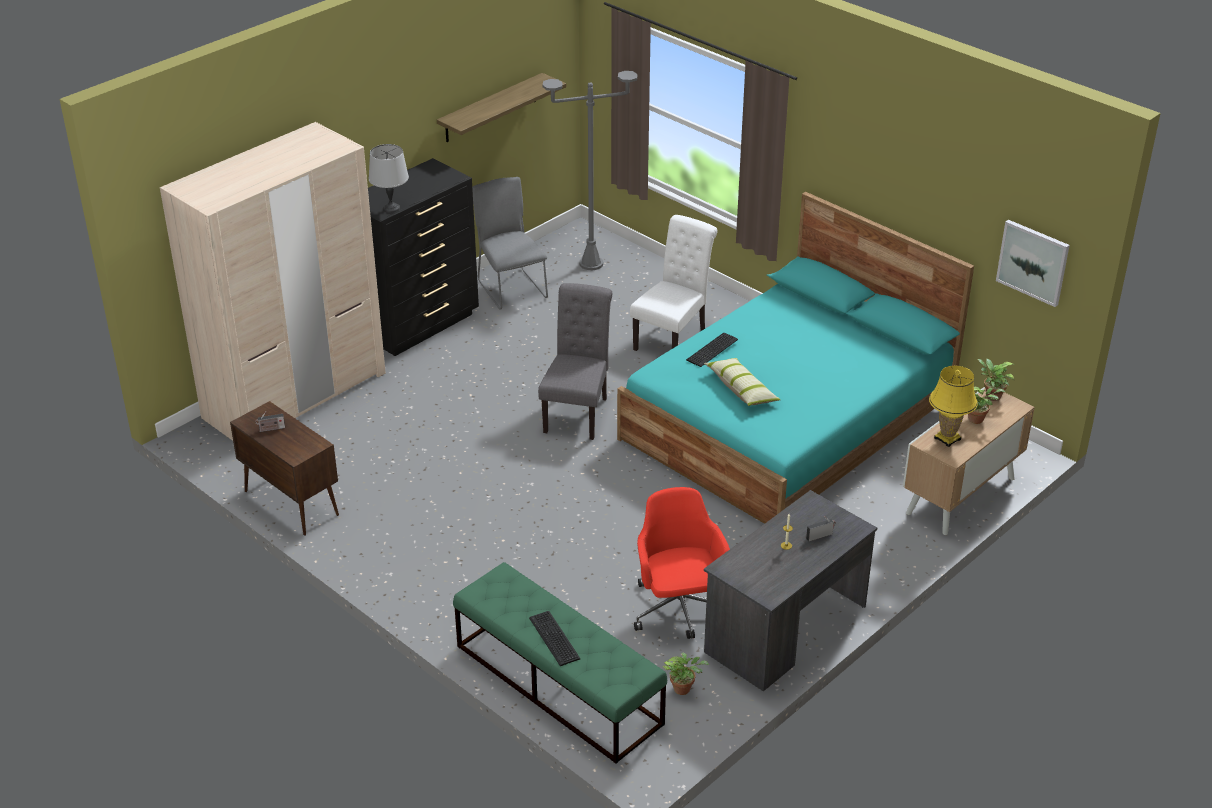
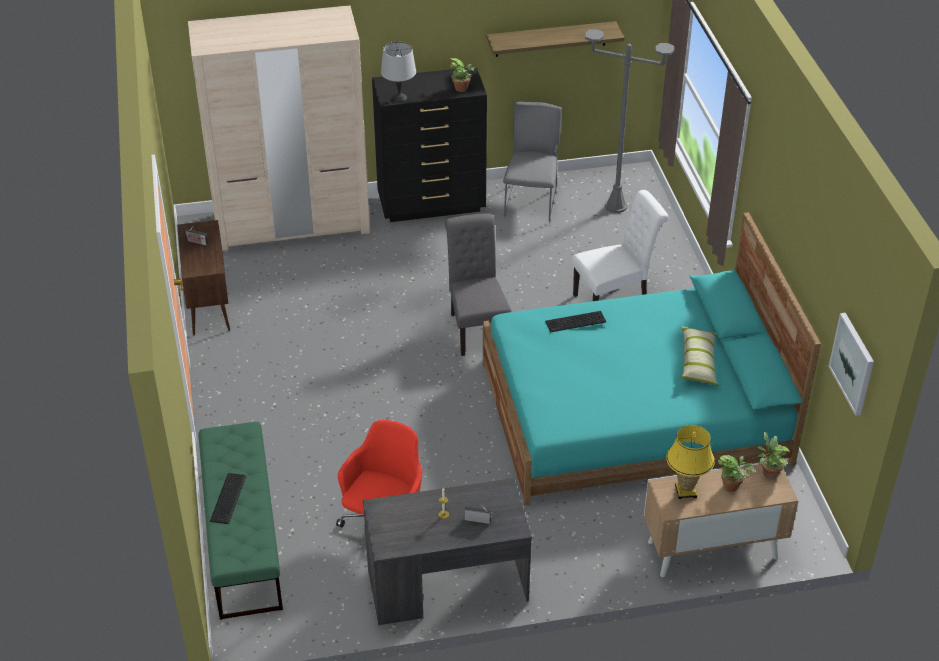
camera: 35 degrees right, 5 degrees up
grey chair [538,283,612,440] -> grey chair turned 60 degrees counterclockwise [445,213,512,356]
potted plant [663,653,709,695] -> potted plant moved to [450,58,476,92]
pillow [704,358,781,406] -> pillow moved to [681,326,718,386]

